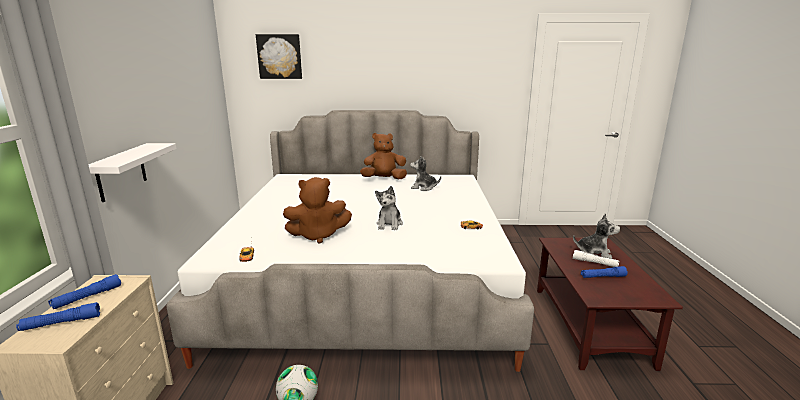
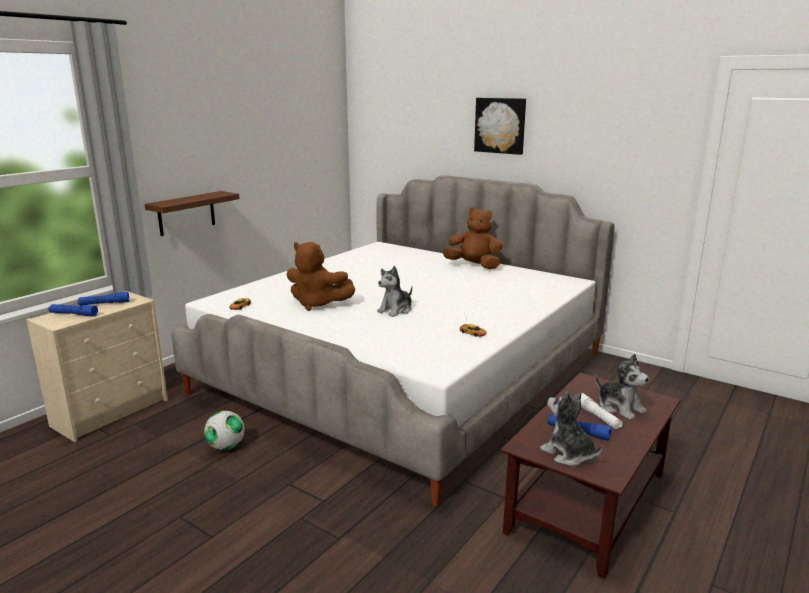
camera: 35 degrees right, 0 degrees up
white shelf [88,143,176,202] -> brown shelf [145,191,239,236]
picture [256,34,302,79] -> picture moved to [474,98,526,155]
plush toy [410,156,441,191] -> plush toy moved to [540,391,603,466]

